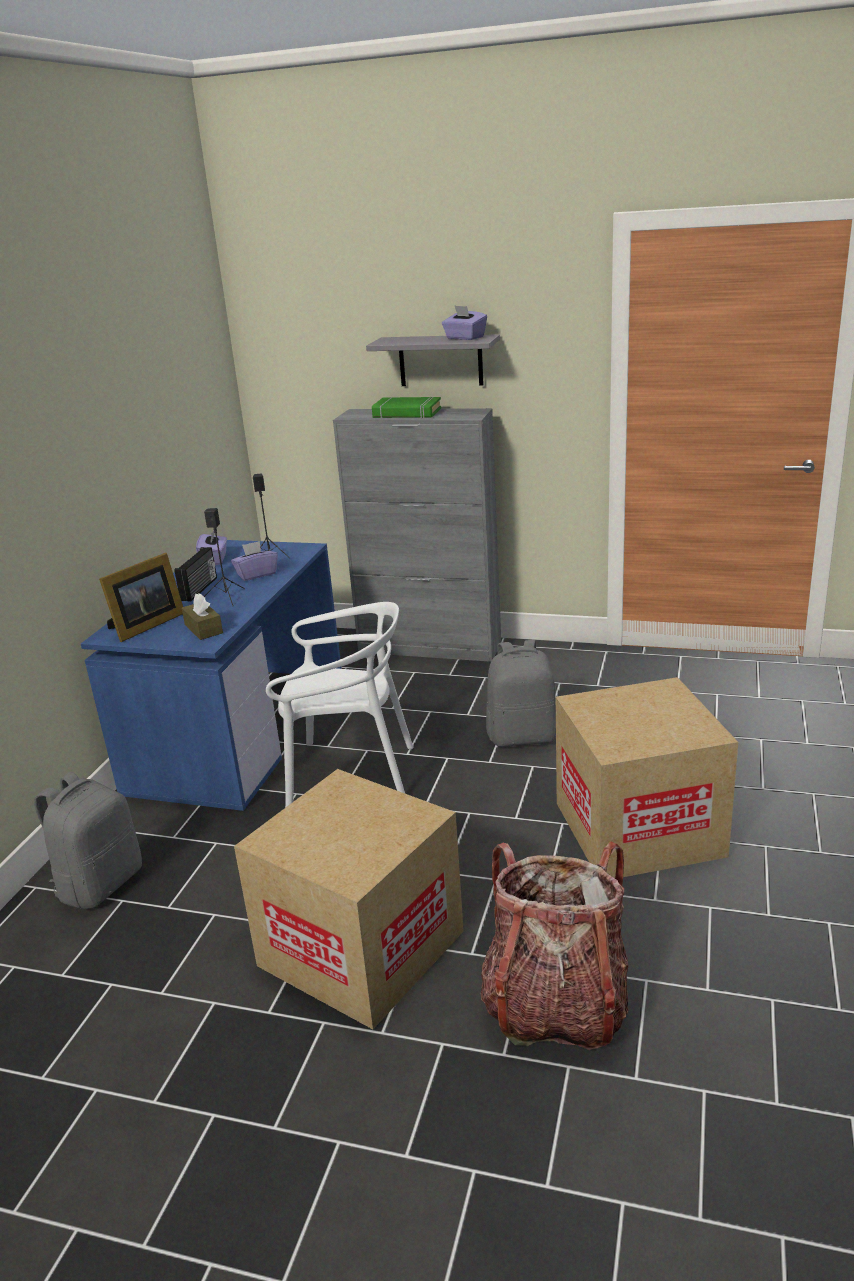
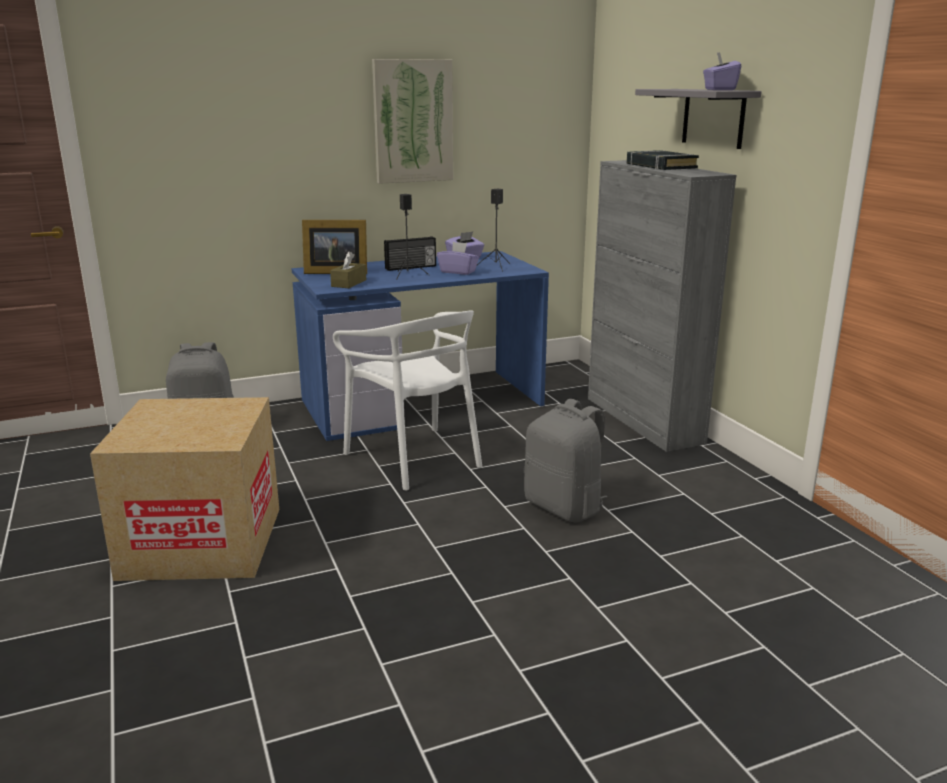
camera: 50 degrees right, 5 degrees down
green book [372,397,441,419] -> black book [627,150,699,170]
backpack [481,842,629,1050] -> none
cardboard box [556,677,738,878] -> none
none -> picture [372,59,453,184]

